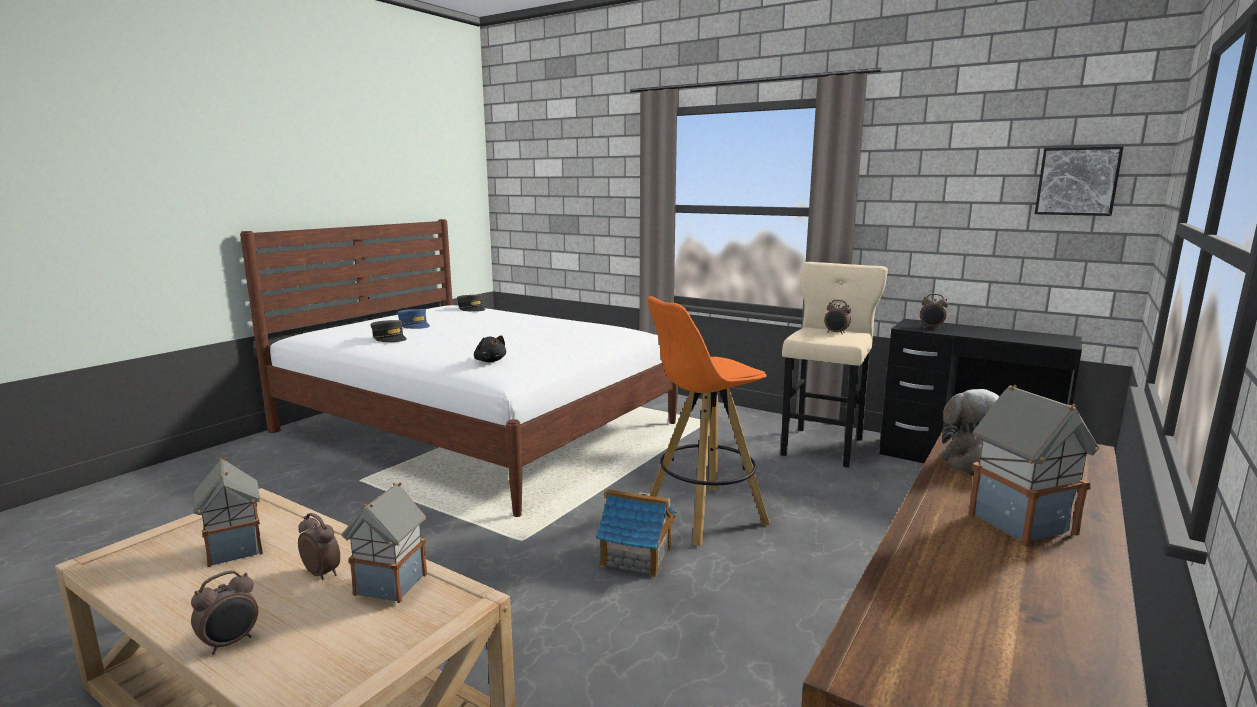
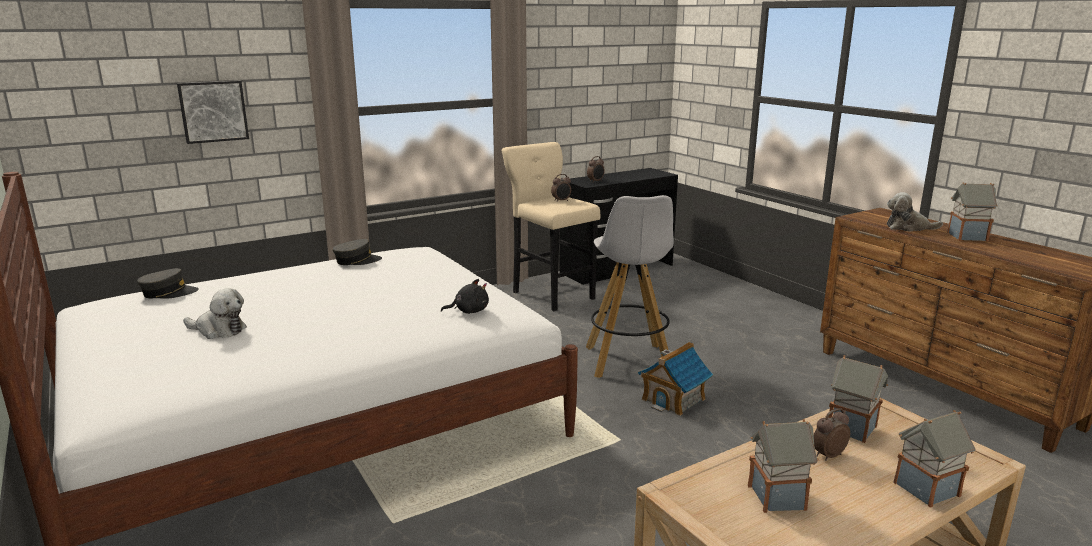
camera: 65 degrees left, 5 degrees up
alarm clock [191,570,258,655] -> toy house [893,410,975,508]
grey cap [370,320,407,342] -> grey cap moved to [332,239,382,265]
blue cap [397,309,430,329] -> plush toy [183,288,247,339]
orange stool [647,296,770,546] -> white stool [586,195,674,378]
picture [1035,146,1124,216] -> picture moved to [177,80,249,144]

